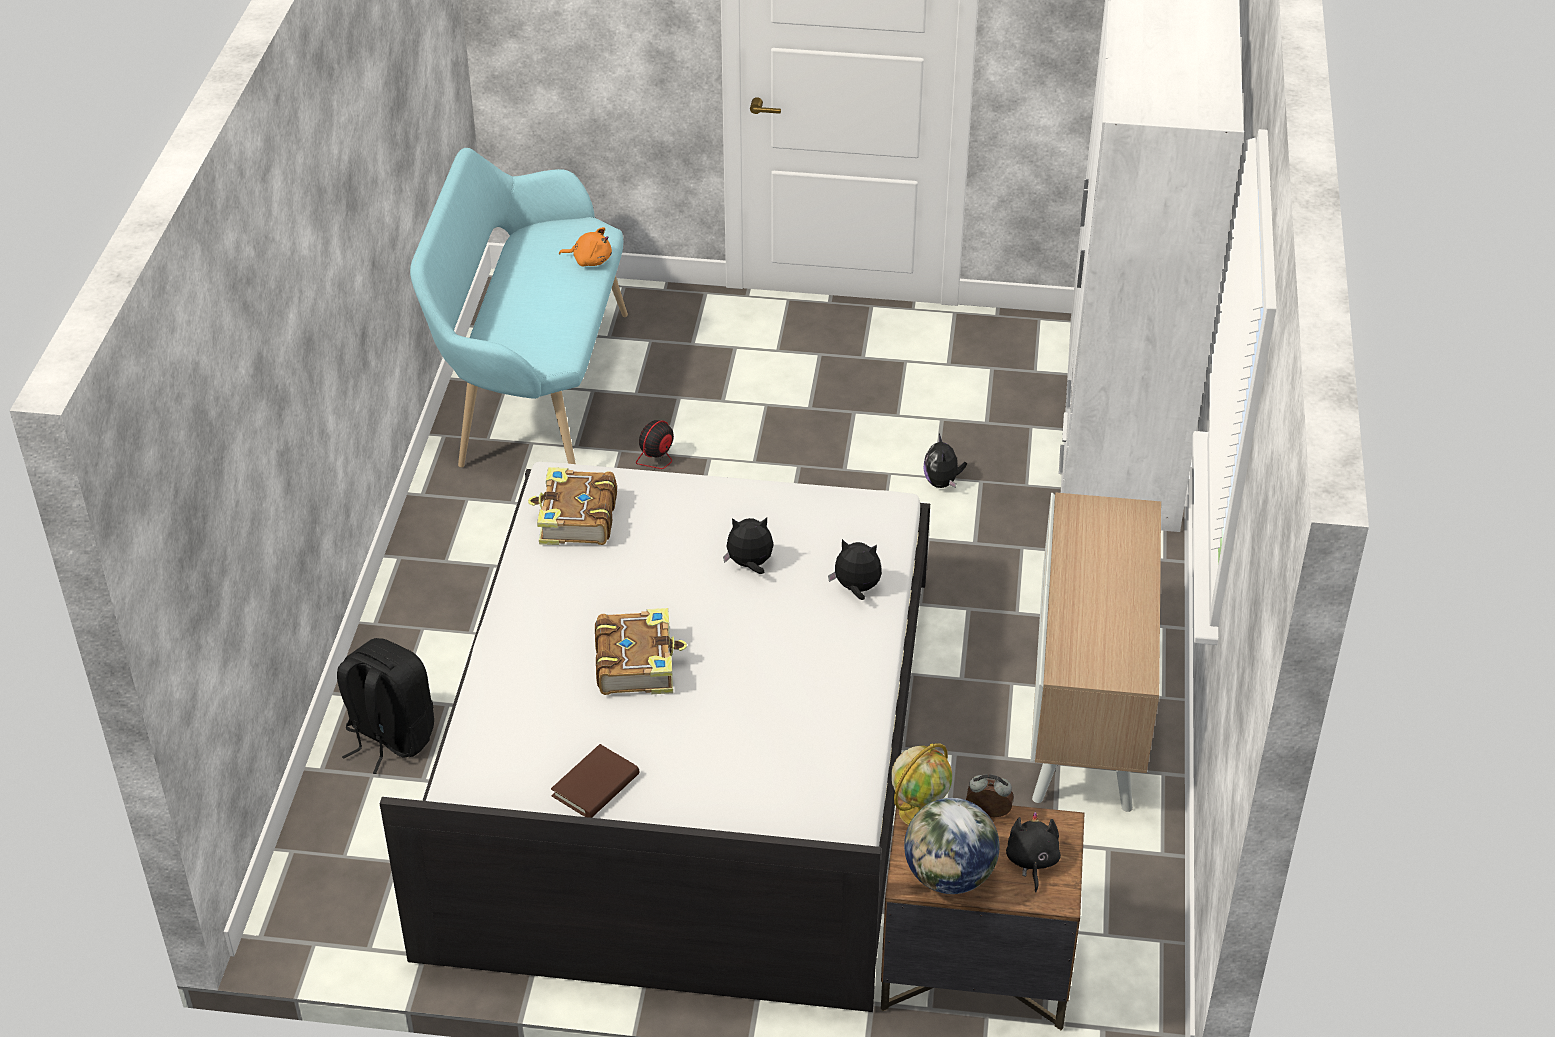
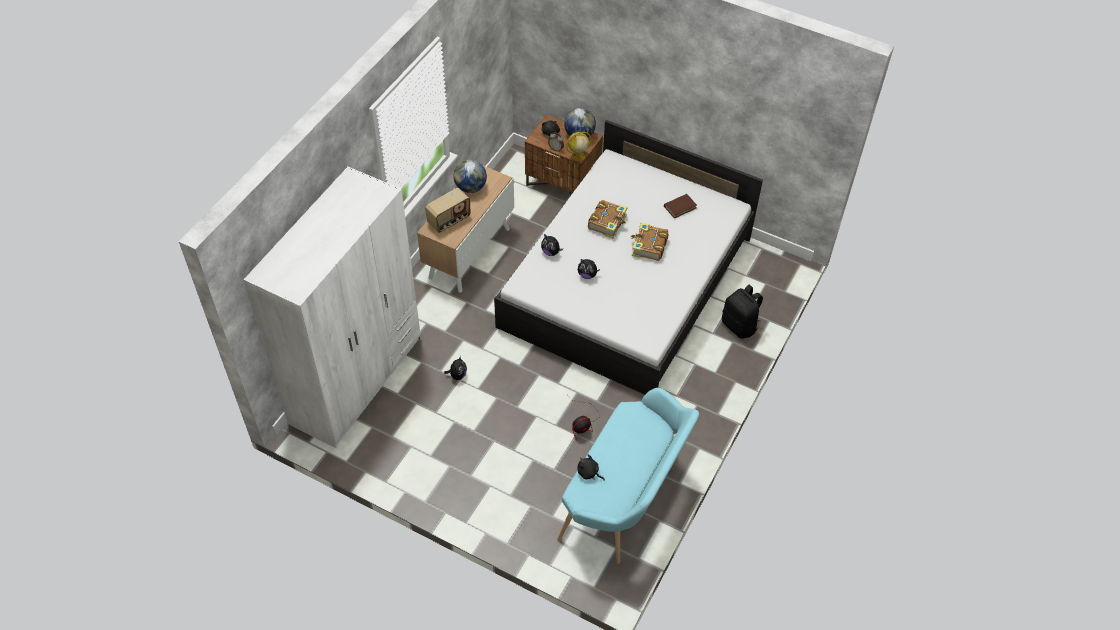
camera: 160 degrees left, 10 degrees up
book [528,467,617,545] -> book moved to [588,200,628,239]
orange plush toy [559,227,612,267] -> black plush toy [577,455,605,481]
none -> radio [425,188,471,233]
none -> globe [454,160,487,193]

